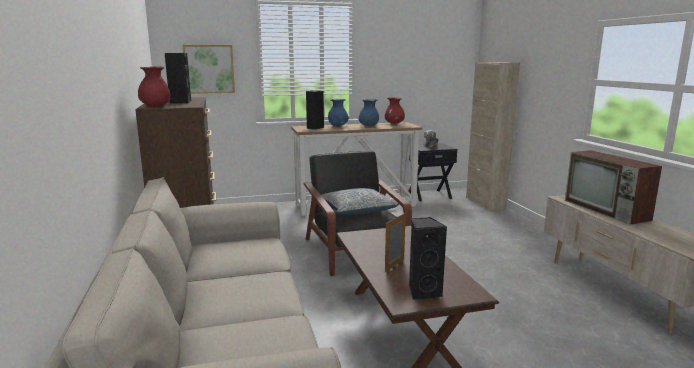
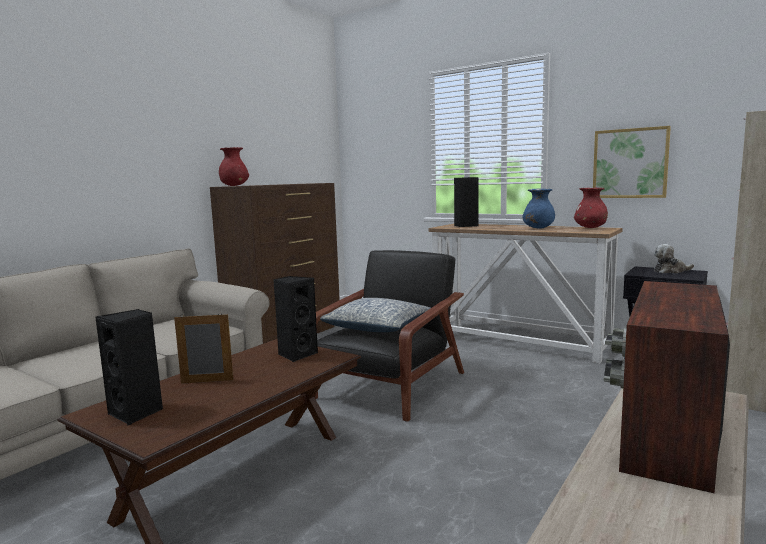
camera: 50 degrees right, 5 degrees down
black speaker [165,53,191,103] -> black speaker moved to [273,276,318,362]
picture [182,45,235,94] -> picture moved to [593,126,671,198]
blue vase [328,99,349,126] -> none

